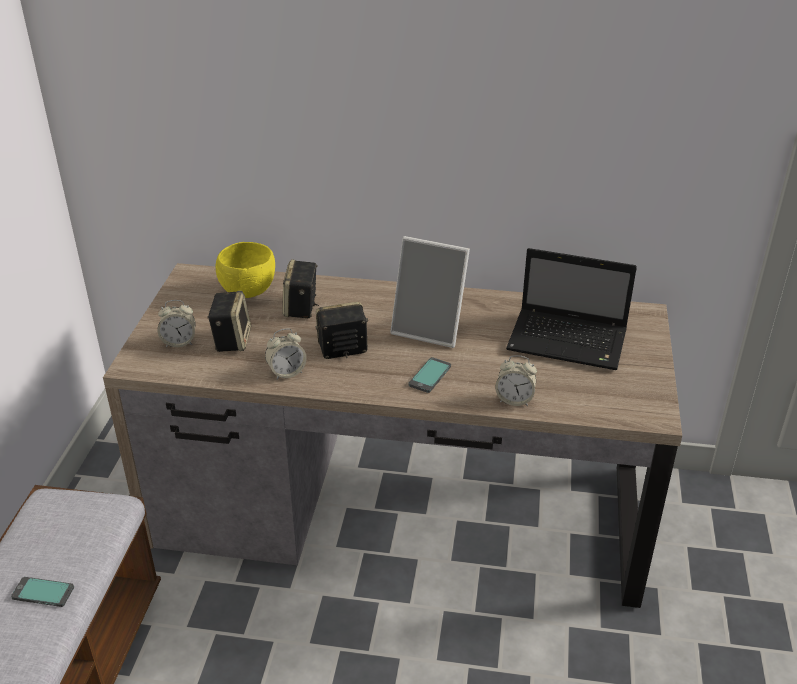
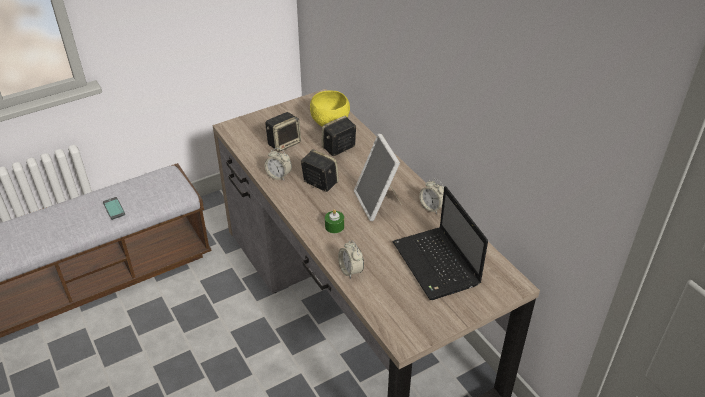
camera: 50 degrees right, 5 degrees up
alarm clock [158,300,196,347] -> alarm clock moved to [419,178,444,214]
phone [409,357,451,393] -> green candle [325,209,344,234]

